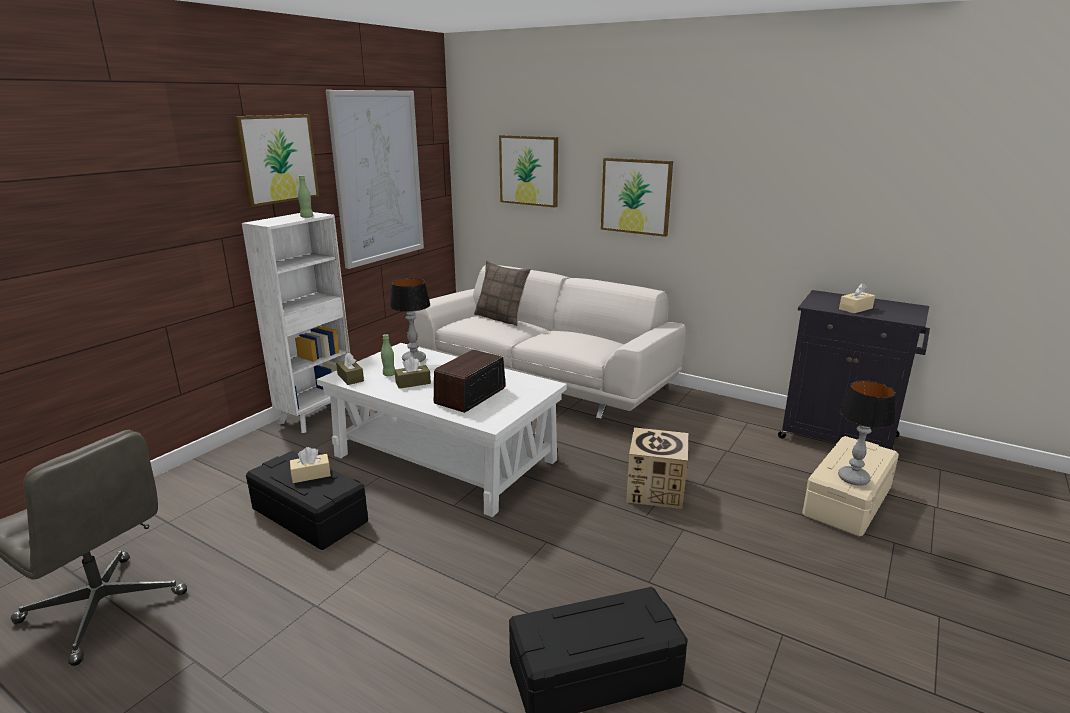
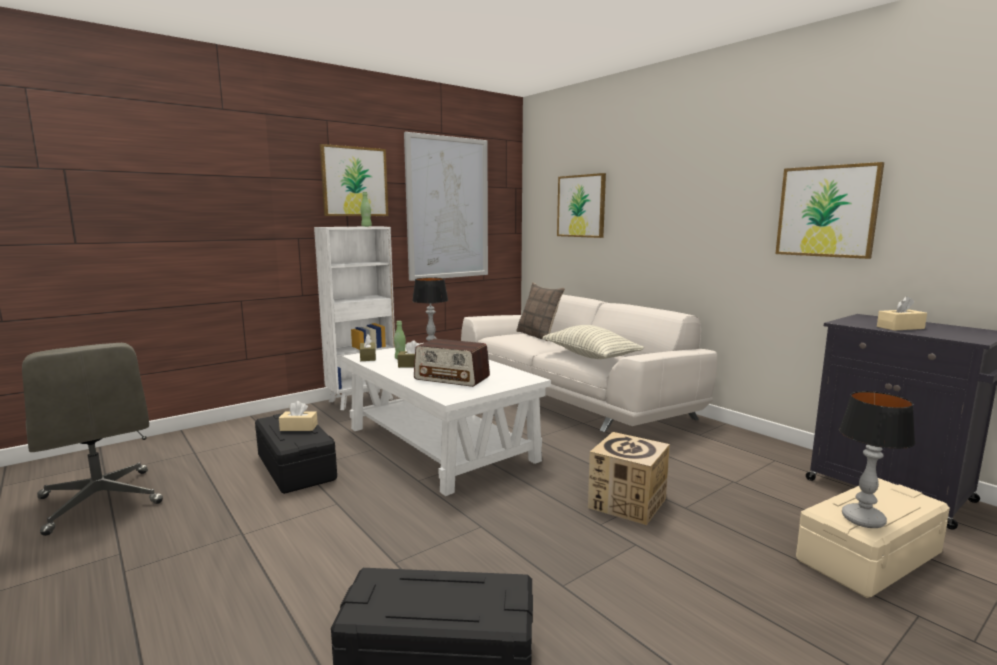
camera: 20 degrees right, 10 degrees down
radio [434,350,506,413] -> radio turned 120 degrees counterclockwise [414,339,490,387]
picture [601,158,673,237] -> picture moved to [775,162,884,259]
none -> pillow [542,325,644,359]

